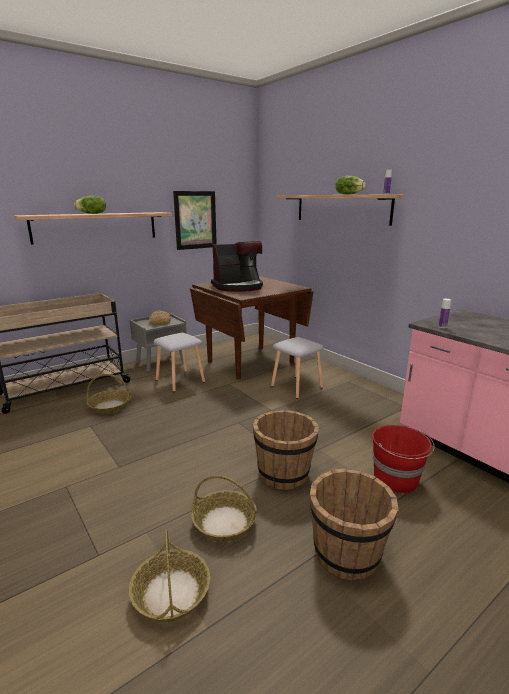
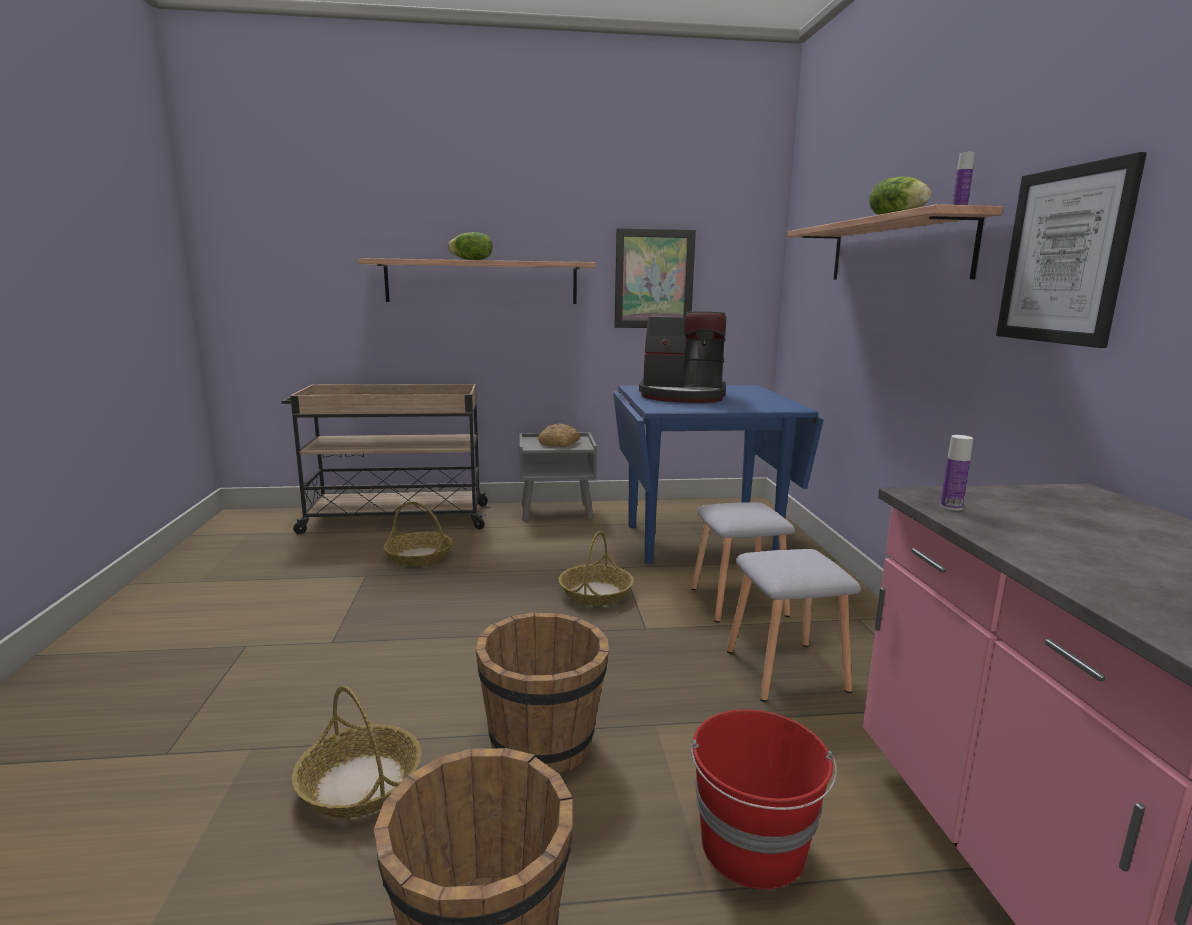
camera: 30 degrees right, 5 degrees down
basket [129,529,210,622] -> basket moved to [559,531,634,606]
grey stool [153,333,205,392] -> grey stool moved to [727,549,861,702]
brown dining table [190,276,313,380] -> blue dining table [613,385,824,564]
none -> picture [996,152,1147,348]

